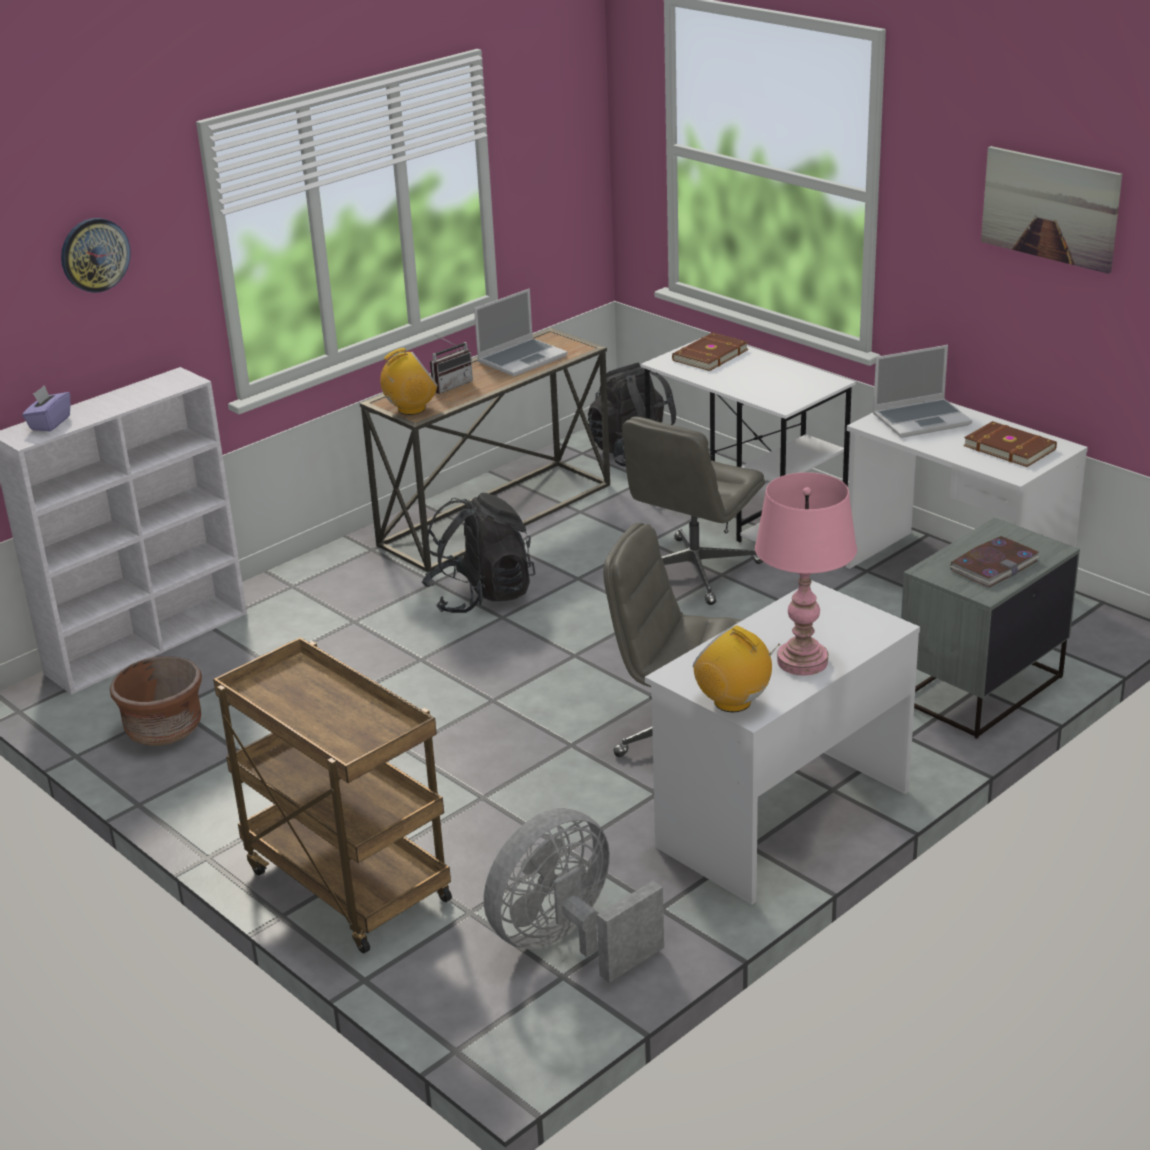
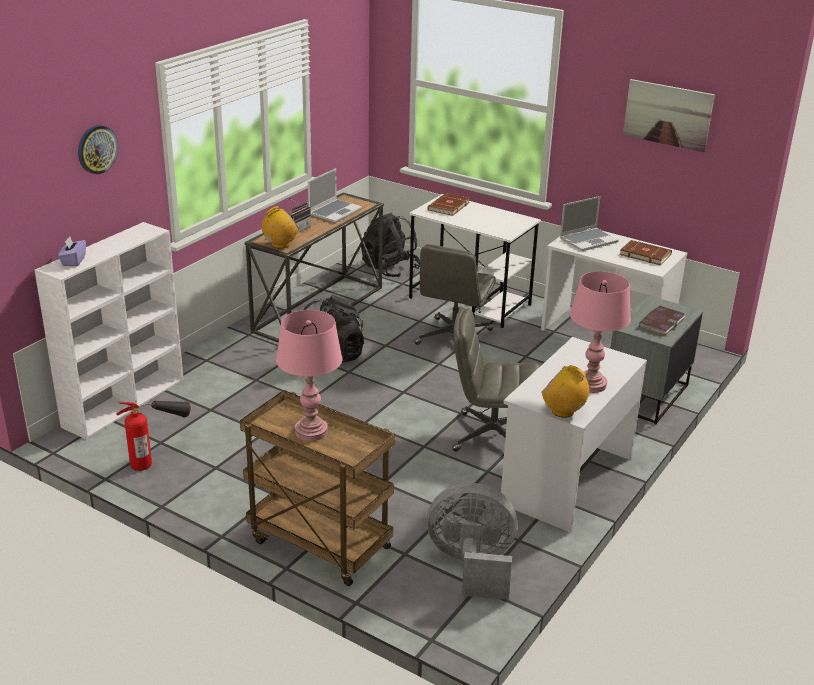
camera: 15 degrees left, 0 degrees up
brown planter [110,656,202,746] -> fire extinguisher [116,401,191,471]
grey fan [484,808,664,983] -> grey fan turned 60 degrees clockwise [426,483,518,600]
none -> pink table lamp [276,310,342,441]

